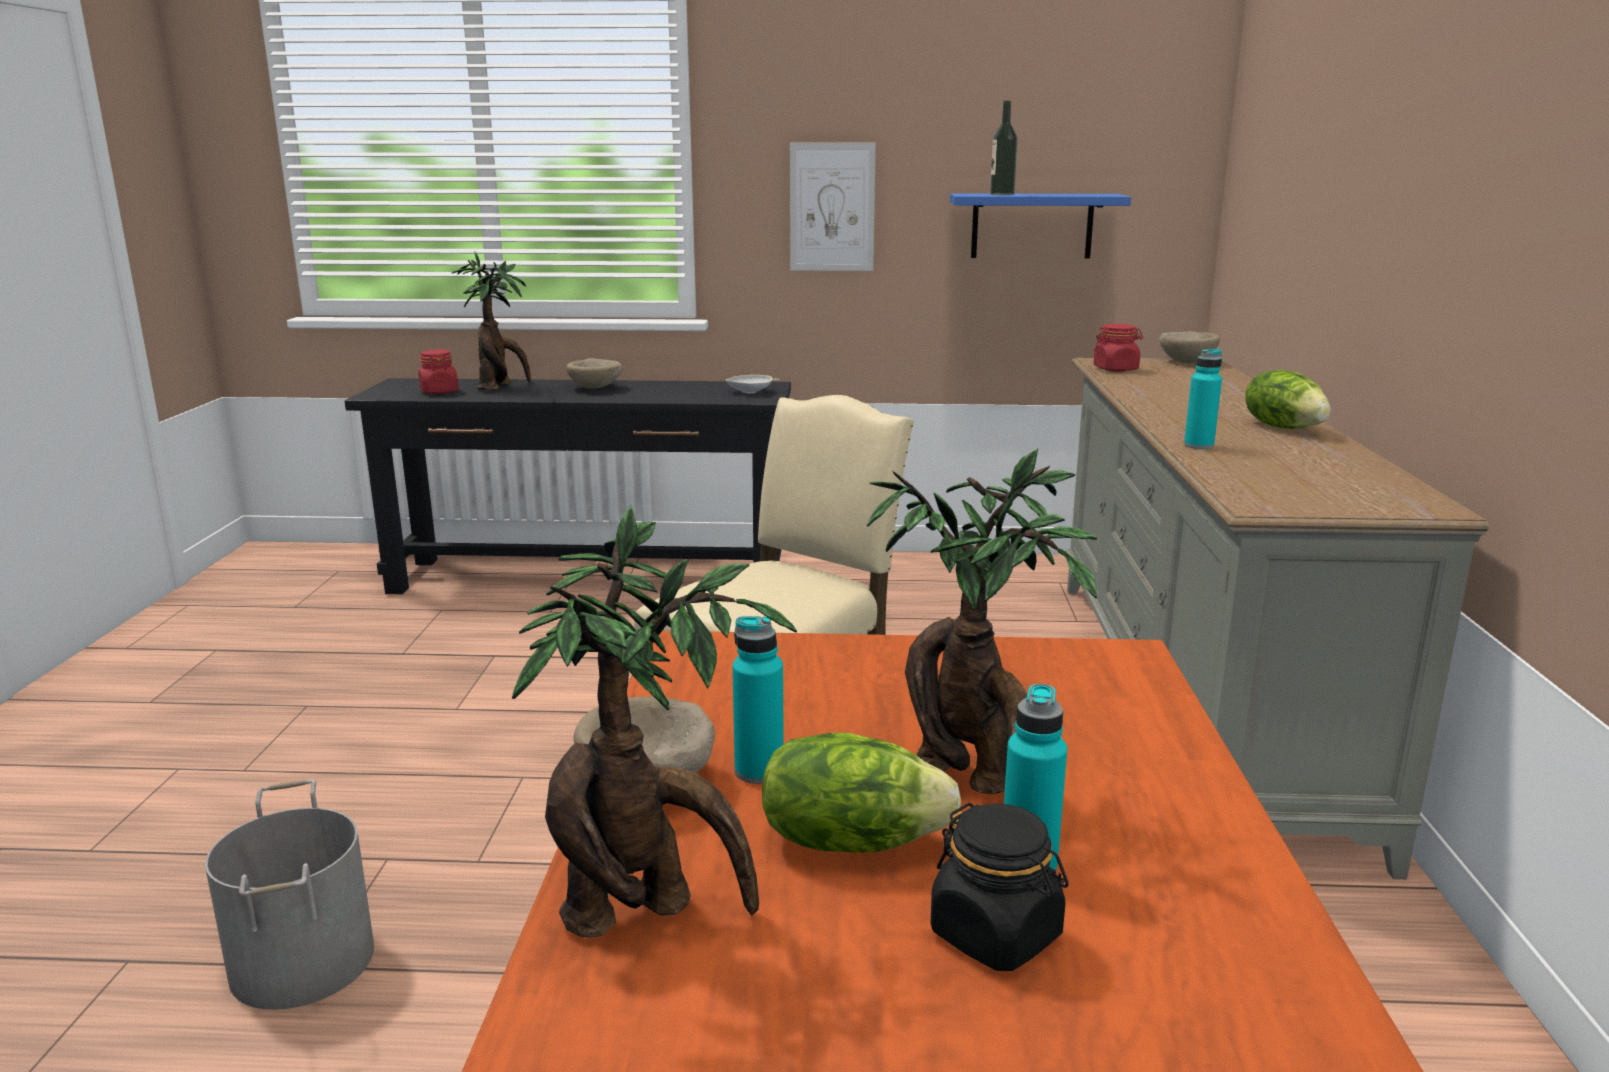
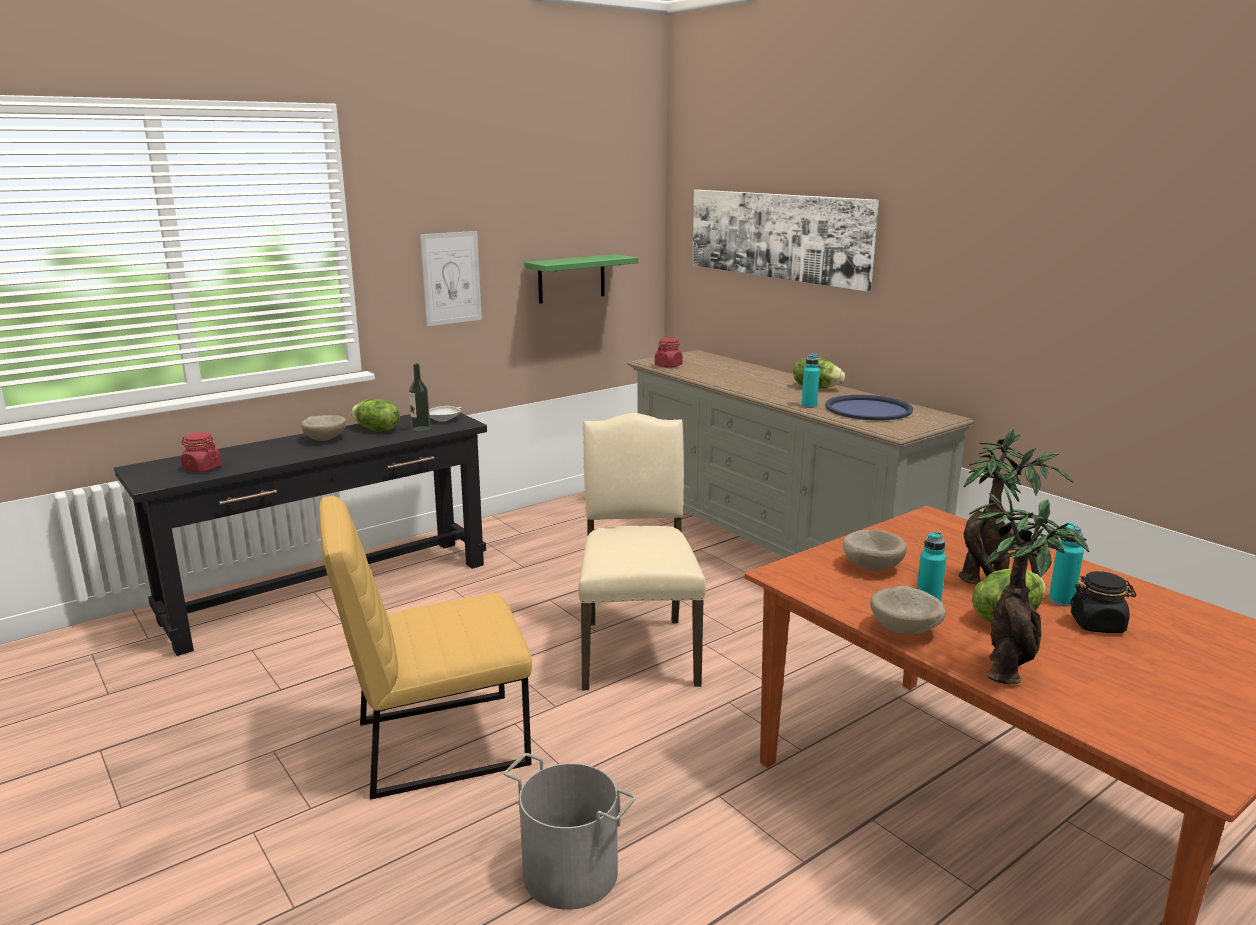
camera: 40 degrees left, 0 degrees up
potted plant [452,251,531,390] -> none
blue shelf [950,193,1131,259] -> green shelf [524,254,638,304]
bottle [990,101,1018,195] -> bottle moved to [409,363,430,432]
beige bowl [1159,332,1220,363] -> beige bowl moved to [843,530,907,571]
none -> yellow chair [319,495,532,800]
none -> lettuce [351,399,400,431]
none -> picture [692,190,879,291]
none -> blue tray [825,395,913,420]

